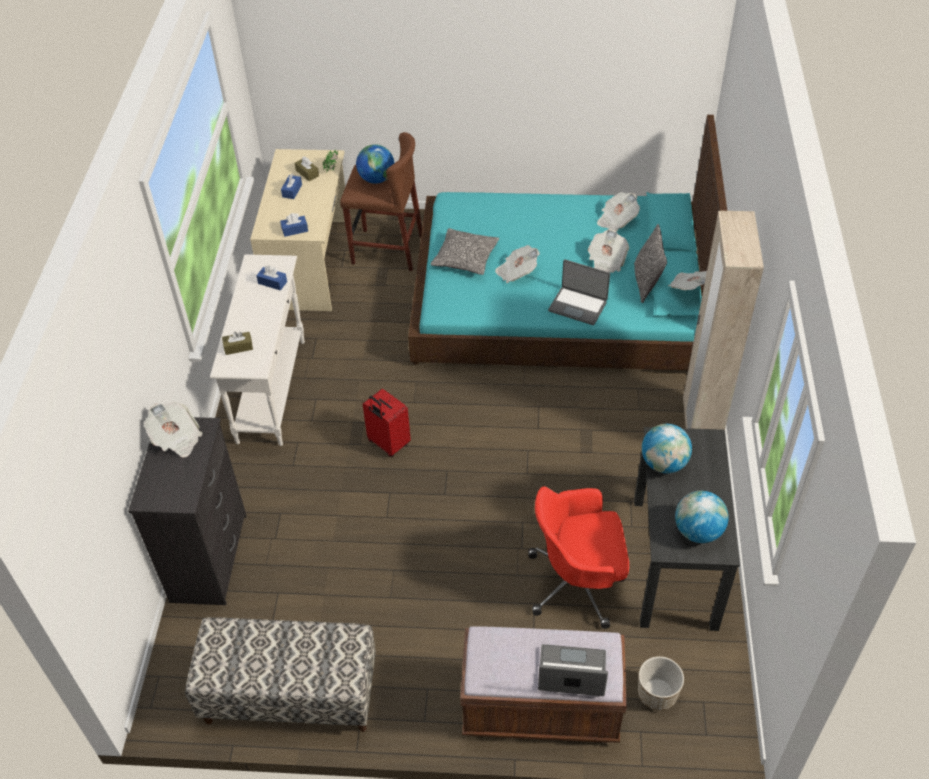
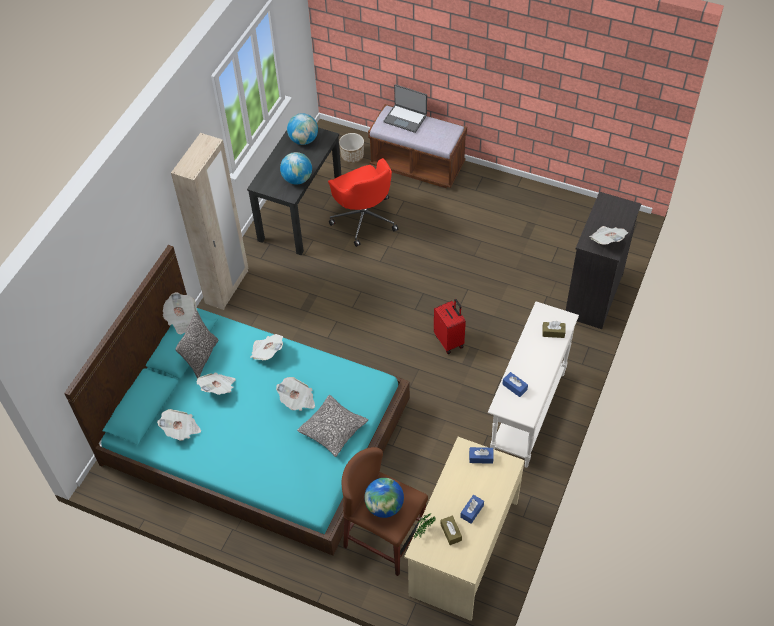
camera: 160 degrees left, 5 degrees up
bench [185,617,376,732] -> none
red office chair [528,486,629,629] -> red office chair turned 45 degrees clockwise [328,158,398,247]
laptop [548,259,610,325] -> newspaper [250,334,283,360]

